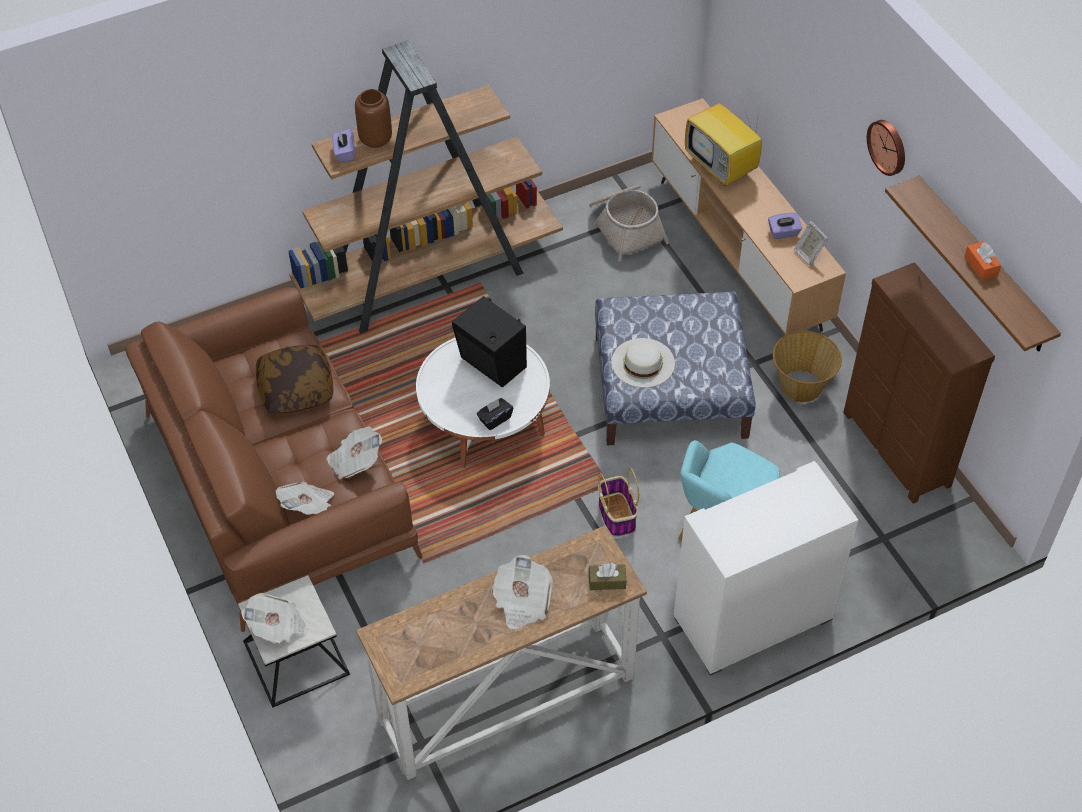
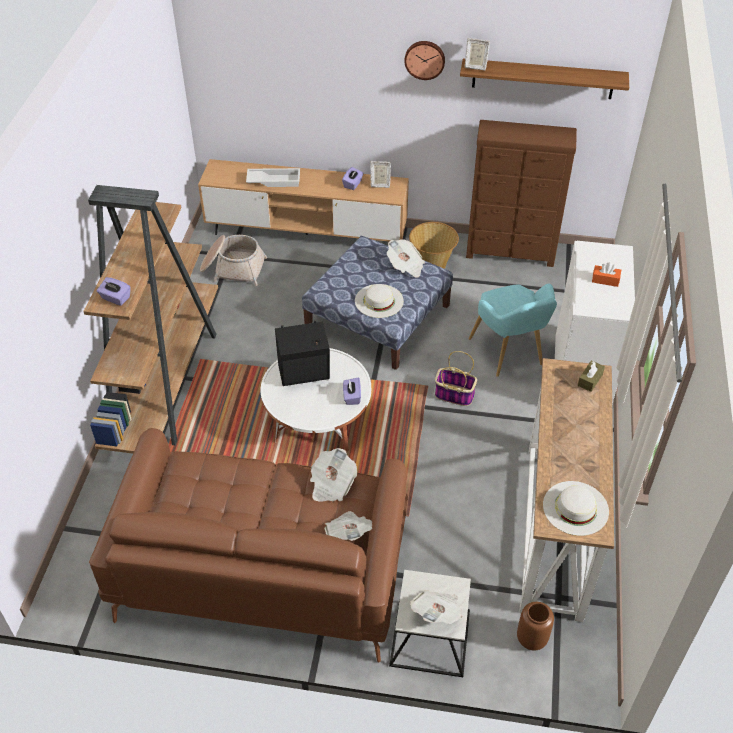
camera: 55 degrees left, 5 degrees down
pillow [256,345,334,413] -> none
brown vase [355,89,392,148] -> brown vase moved to [517,602,554,650]
black tissue box [477,398,513,430] -> purple tissue box [343,377,361,405]
newspaper [492,555,553,629] -> newspaper moved to [387,239,425,278]
television [685,99,762,186] -> white tray [246,168,300,187]
orange tissue box [965,241,1001,280] -> orange tissue box moved to [592,263,621,287]
none -> picture frame [465,38,490,71]
none -> white hat [543,481,609,536]

